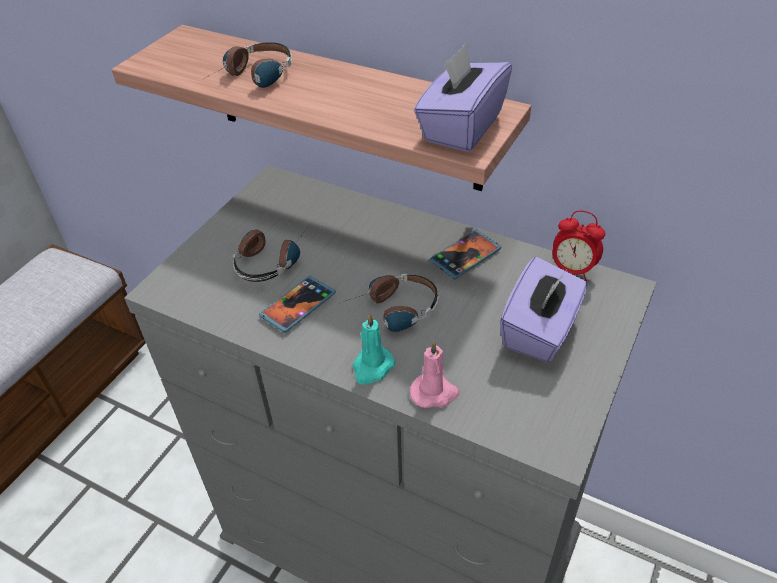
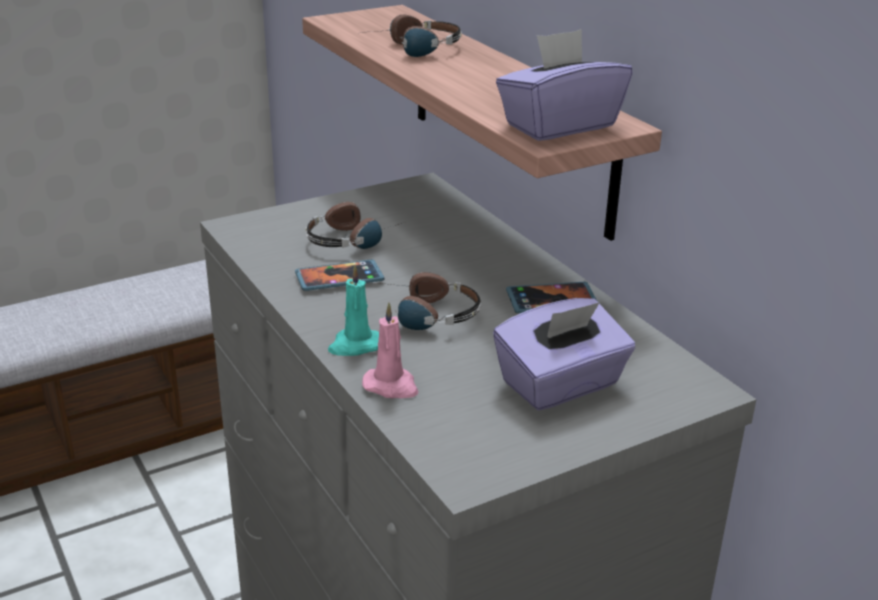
camera: 30 degrees right, 15 degrees down
alarm clock [553,211,605,282] -> none

